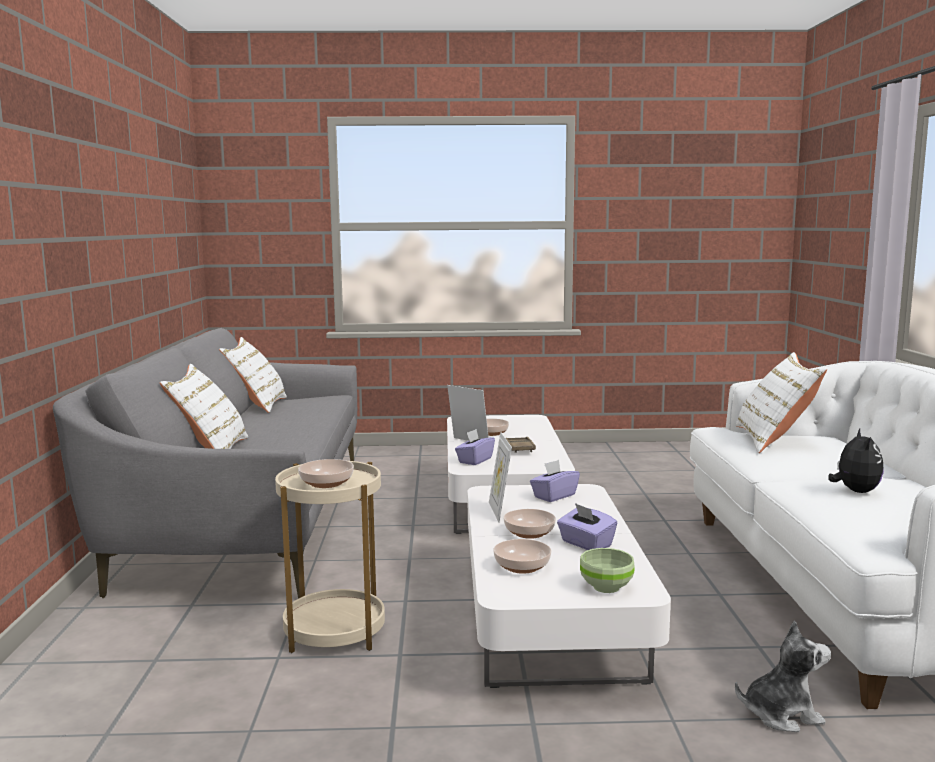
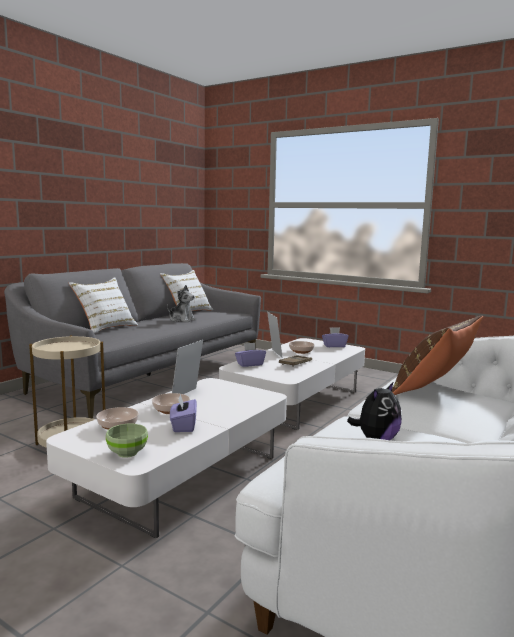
camera: 35 degrees right, 0 degrees up
bowl [298,459,354,488] -> none
purple tissue box [530,460,580,502] -> purple tissue box moved to [322,327,348,347]
white pillow [735,352,827,453] -> brown pillow [392,316,483,395]
plush toy [735,621,831,732] -> plush toy moved to [167,285,197,322]

